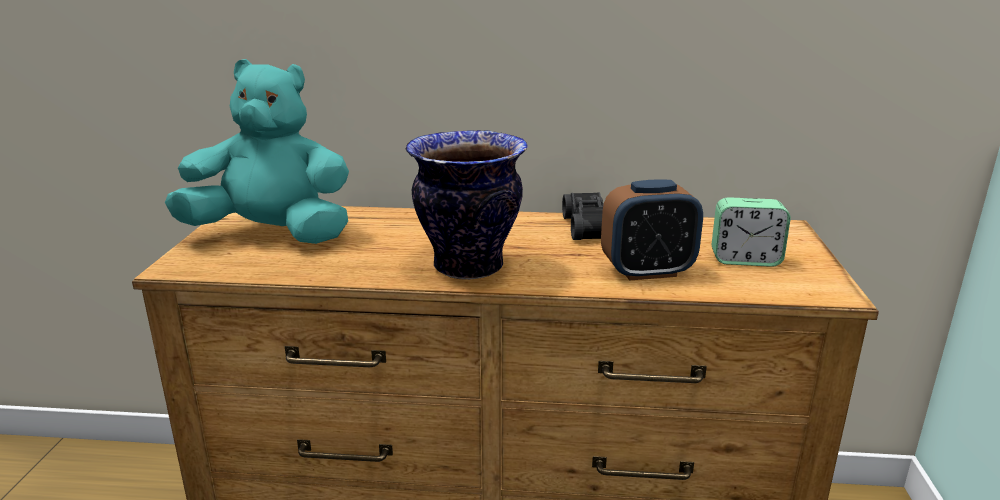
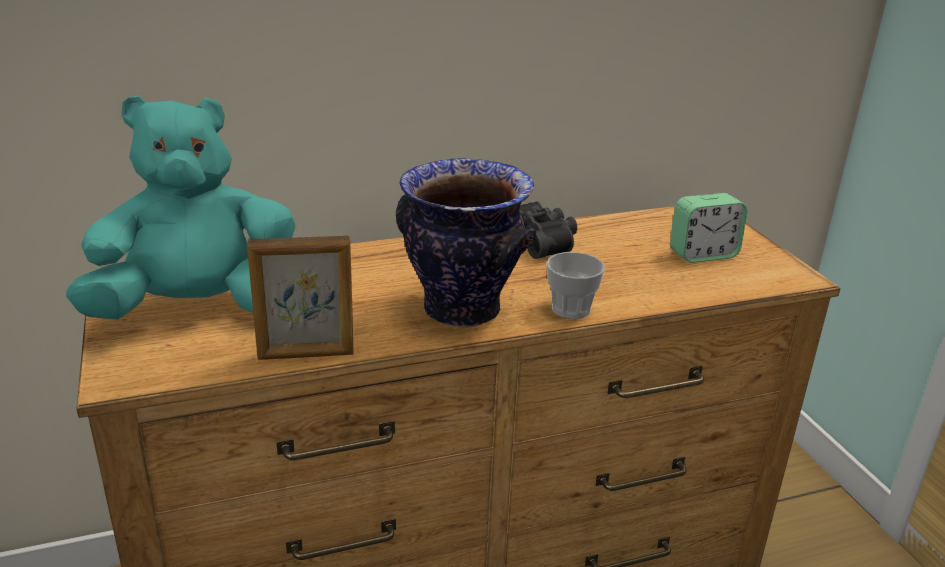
camera: 25 degrees left, 5 degrees up
alarm clock [601,179,703,281] -> none
none -> picture frame [247,235,353,360]
none -> cup [546,252,605,319]

